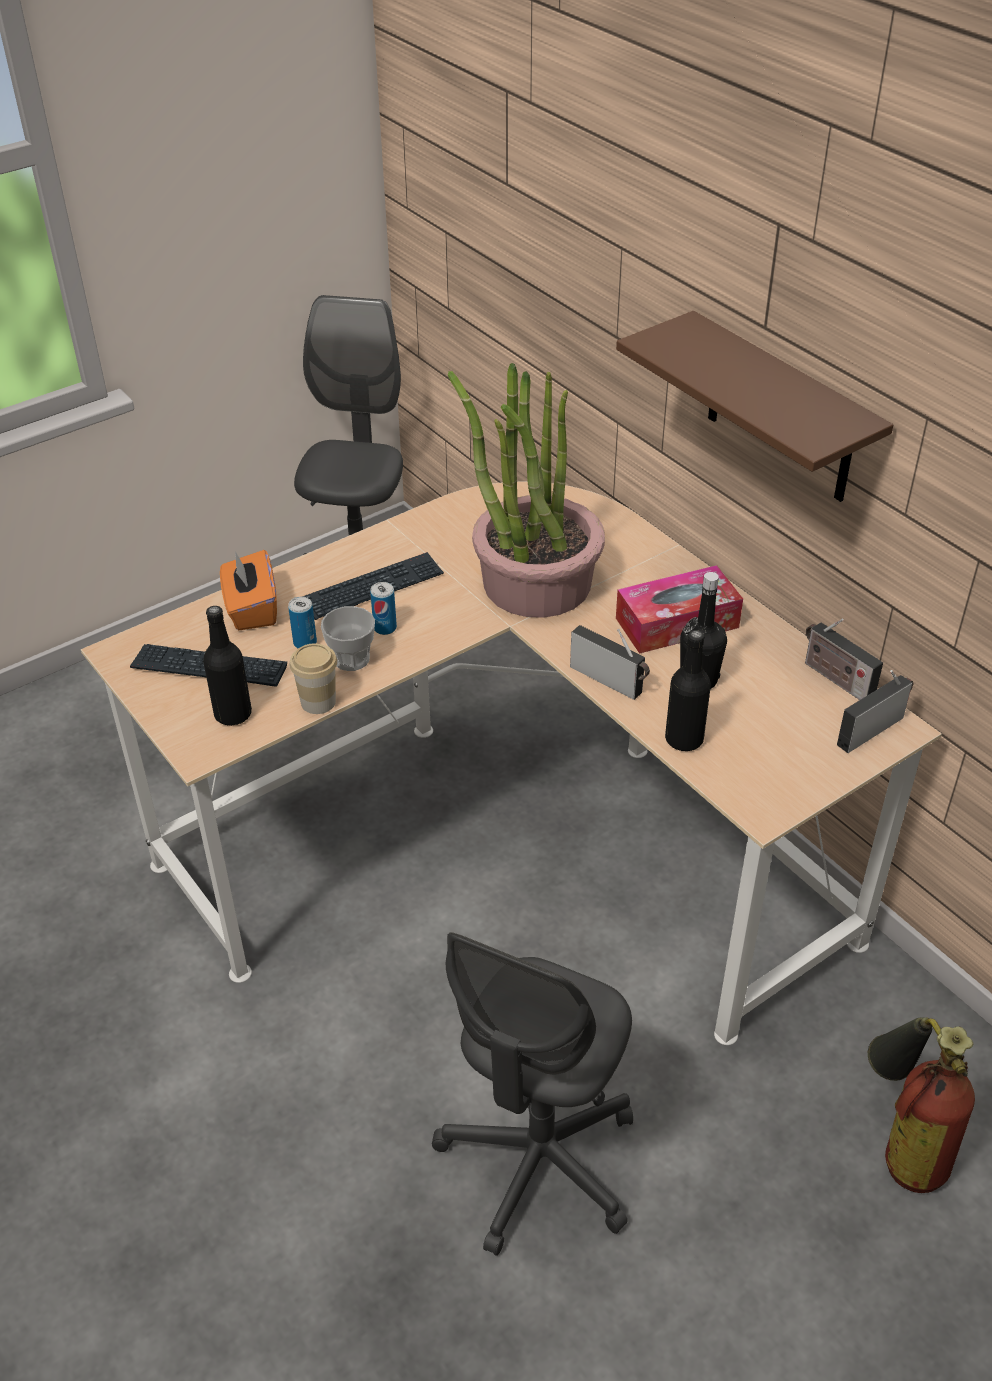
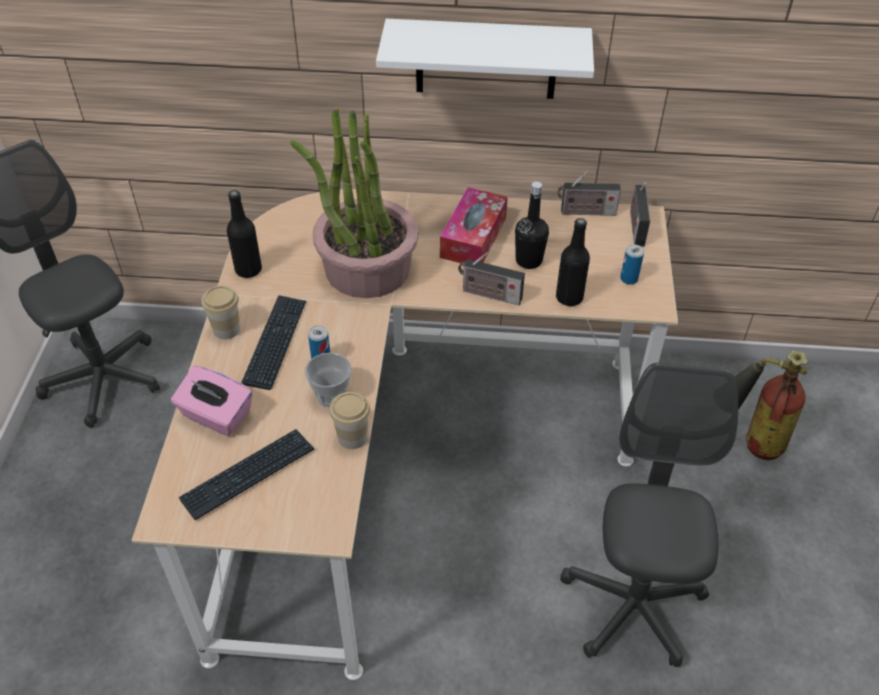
camera: 50 degrees left, 5 degrees up
black bottle [203,606,252,725] -> black bottle moved to [227,190,262,278]
orange tissue box [220,550,277,630] -> pink tissue box [171,366,252,436]
can [288,596,317,648] -> can moved to [620,244,644,285]
grey office chair [432,932,633,1256] -> grey office chair turned 150 degrees counterclockwise [560,363,738,667]
radio [570,625,650,700] -> radio turned 150 degrees counterclockwise [458,252,525,305]
brown shelf [616,311,893,502] -> white shelf [376,19,594,99]
none -> cup [202,286,240,339]

